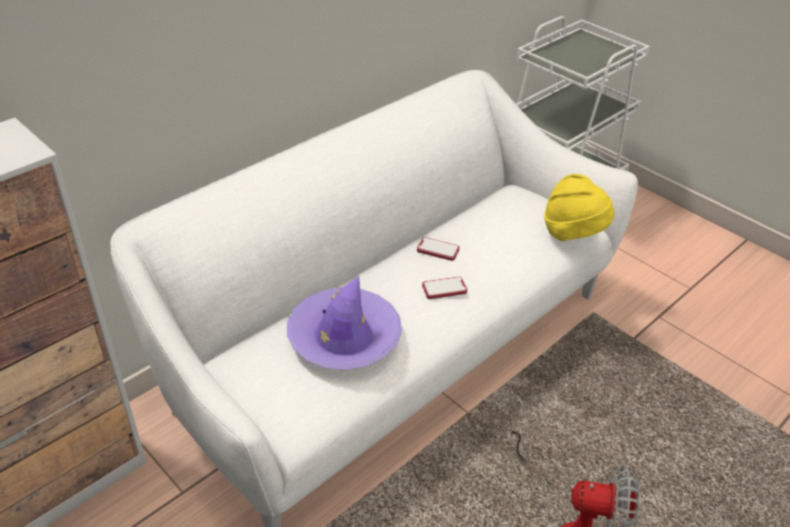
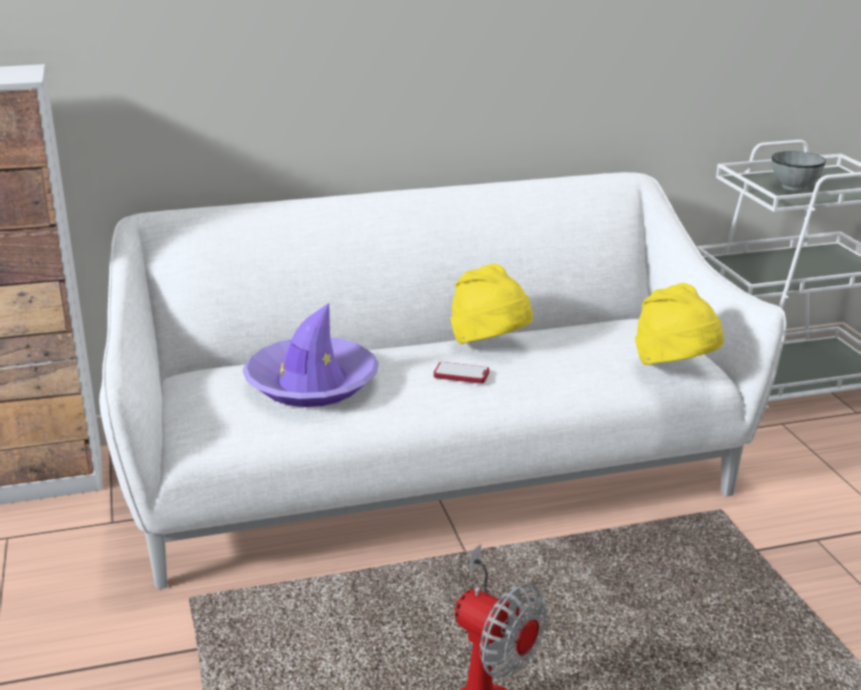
camera: 30 degrees right, 15 degrees down
phone [417,237,460,261] -> yellow hat [450,264,533,344]
none -> grey bowl [772,151,826,191]

